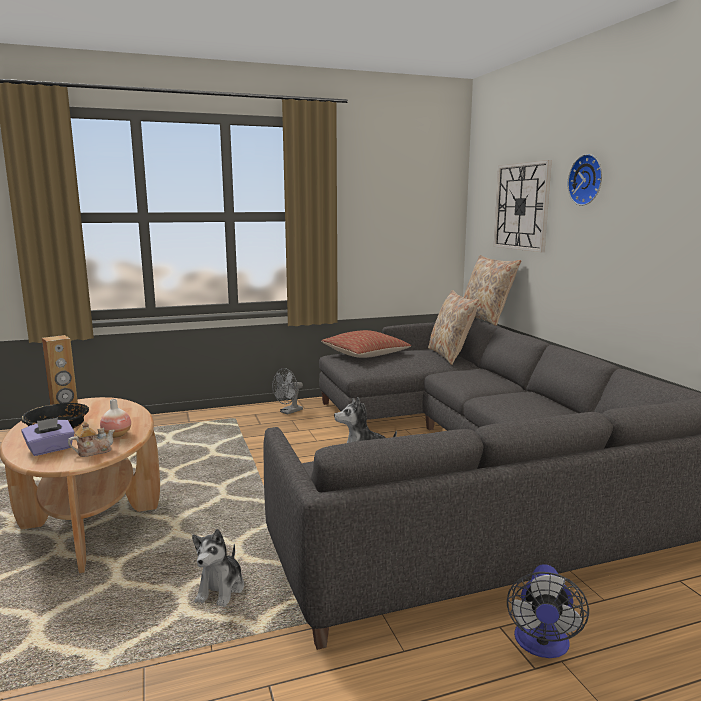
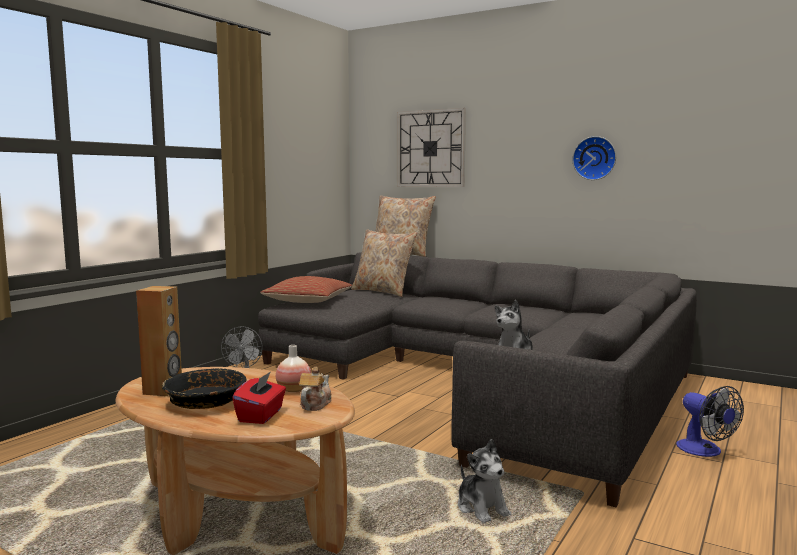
camera: 40 degrees left, 5 degrees down
purple tissue box [21,417,75,456] -> red tissue box [232,371,286,424]
wall clock [568,154,602,206] -> wall clock moved to [573,136,616,180]

